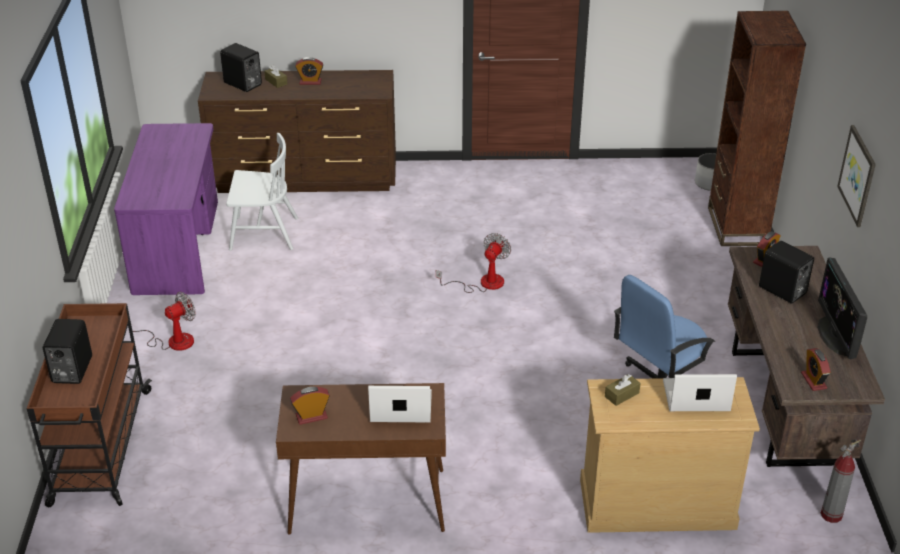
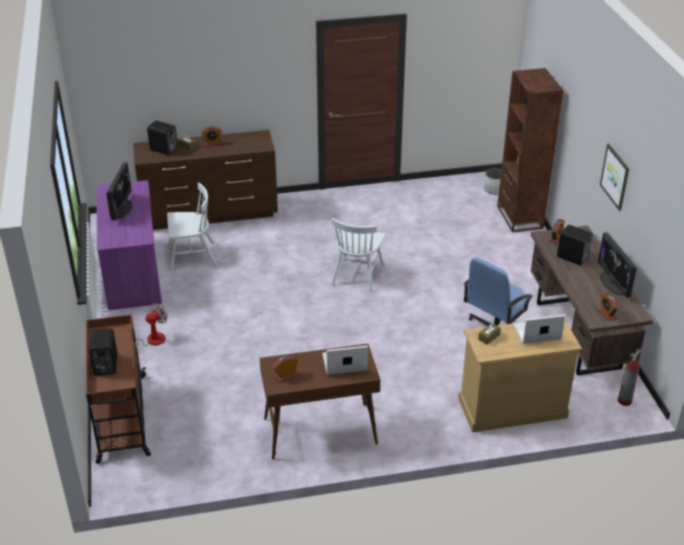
camera: 10 degrees left, 0 degrees up
fan [436,233,511,293] -> white chair [331,218,386,292]
none -> monitor [106,162,132,221]

